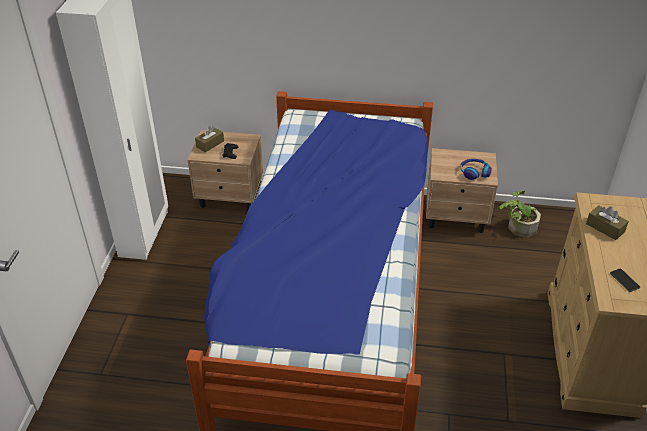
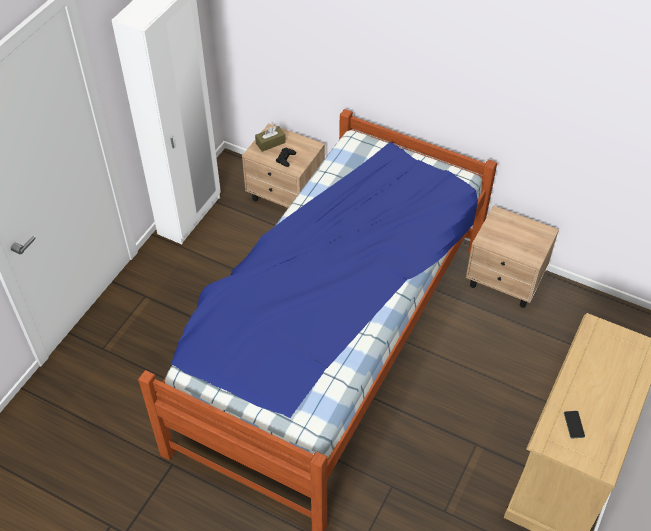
camera: 20 degrees right, 10 degrees up
headphones [460,159,492,180] -> none
potted plant [500,191,541,238] -> none
brown tissue box [586,205,629,240] -> none

